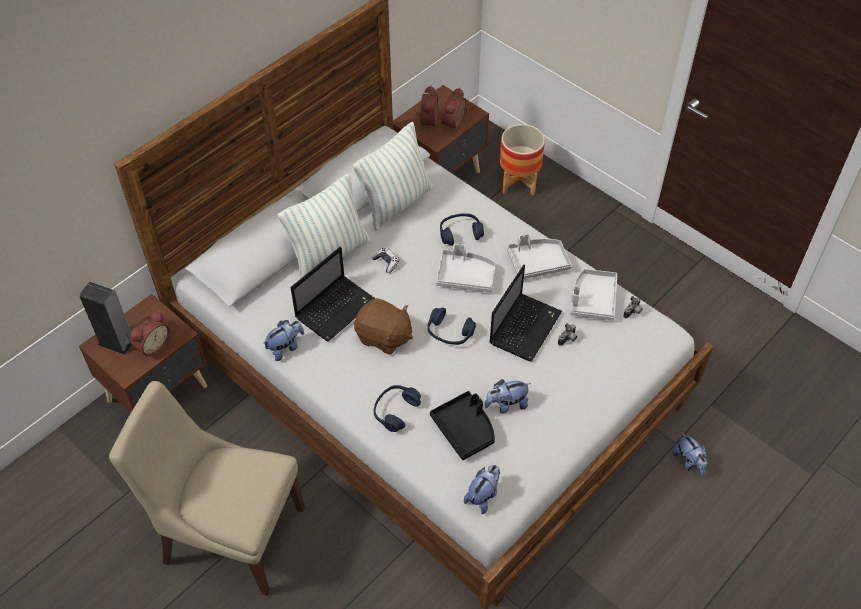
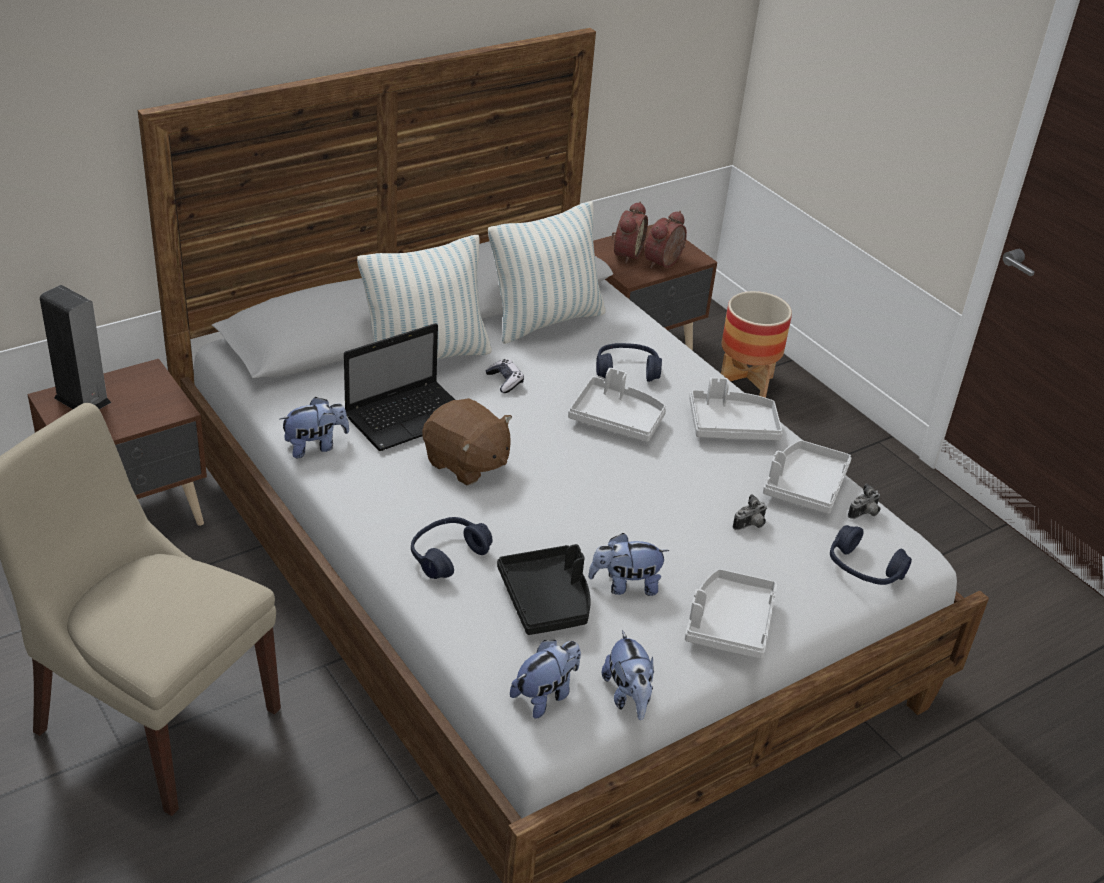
camera: 10 degrees right, 15 degrees down
alarm clock [130,311,170,357] -> none
blue headphones [427,308,476,345] -> blue headphones moved to [830,525,912,585]
laptop [490,265,562,361] -> none
plush toy [672,432,708,476] -> plush toy moved to [602,630,654,720]
none -> grey tray [685,569,777,659]

